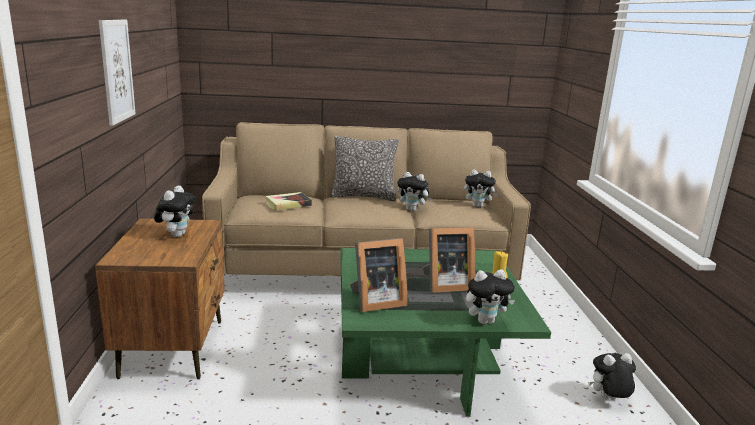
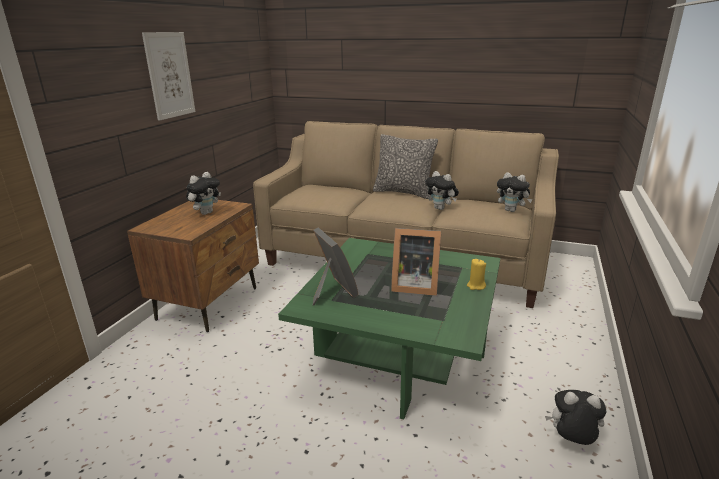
camera: 25 degrees right, 5 degrees up
book [265,192,312,211] -> none
picture frame [350,238,407,312] -> picture frame turned 120 degrees counterclockwise [313,227,358,305]
plush toy [466,270,515,324] -> none

